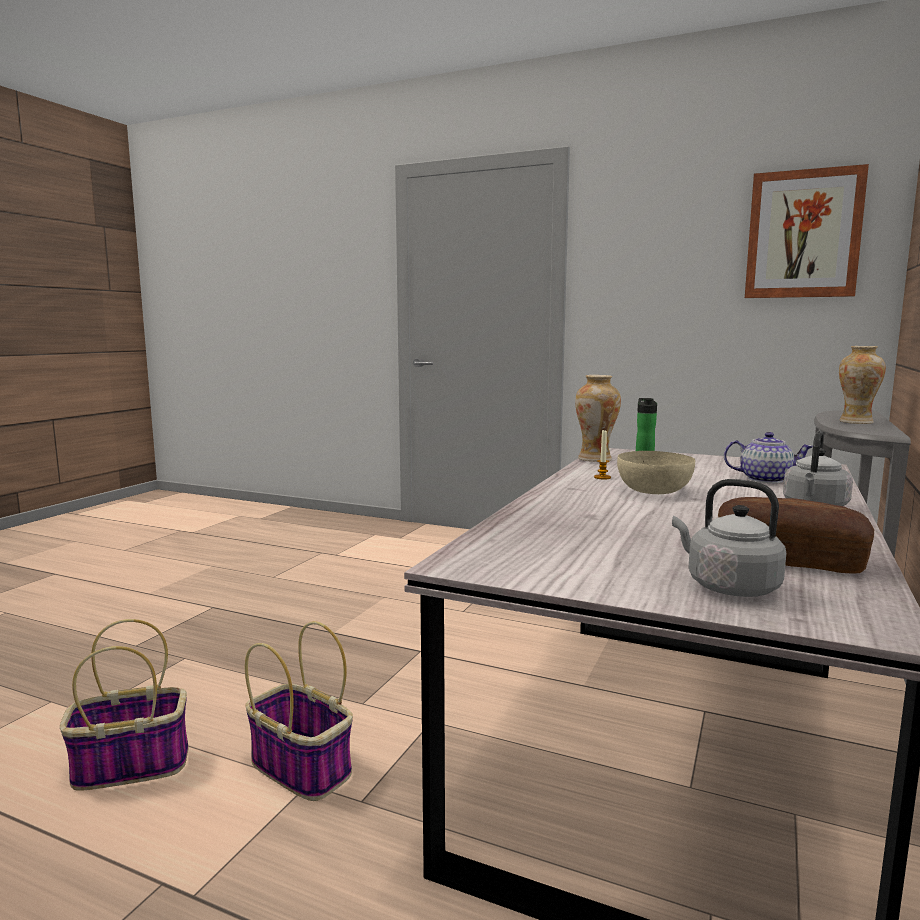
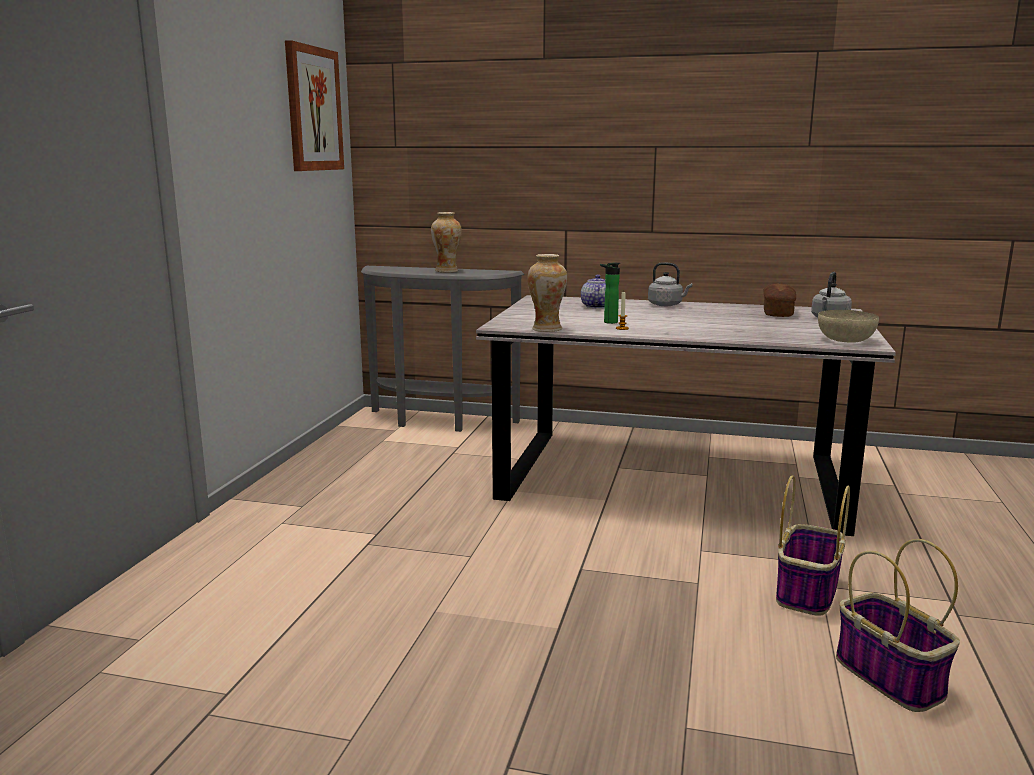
camera: 100 degrees left, 5 degrees up
beige bowl [617,451,695,494] -> beige bowl moved to [818,310,879,343]

